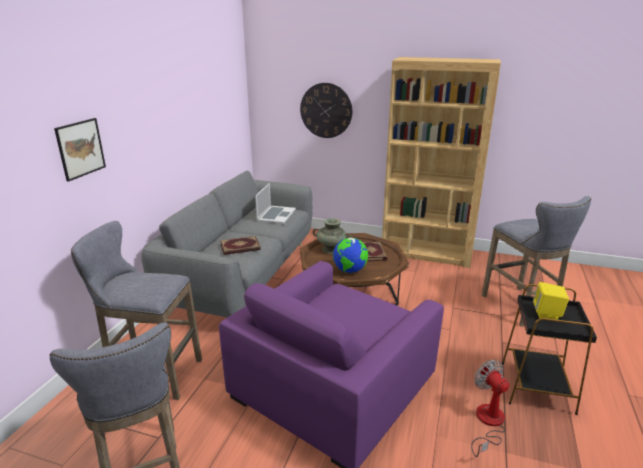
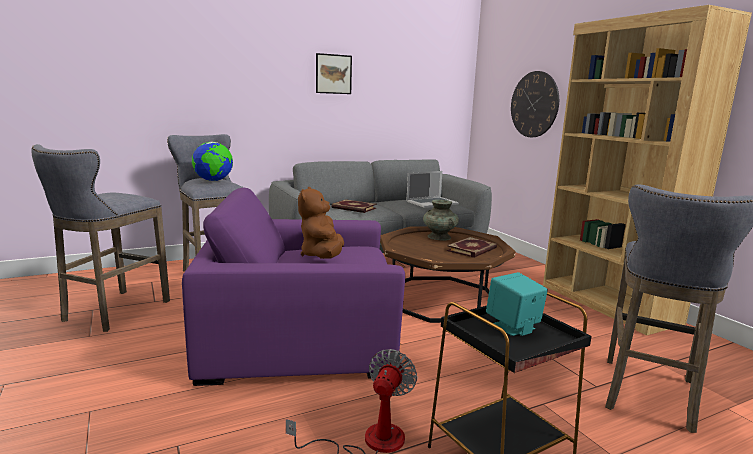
camera: 45 degrees right, 10 degrees down
picture [54,118,106,182] -> picture moved to [316,53,352,94]
globe [333,237,368,273] -> globe moved to [192,142,233,181]
yellow speaker [533,282,569,320] -> turquoise speaker [486,272,548,336]
none -> brown plush toy [298,187,344,259]

